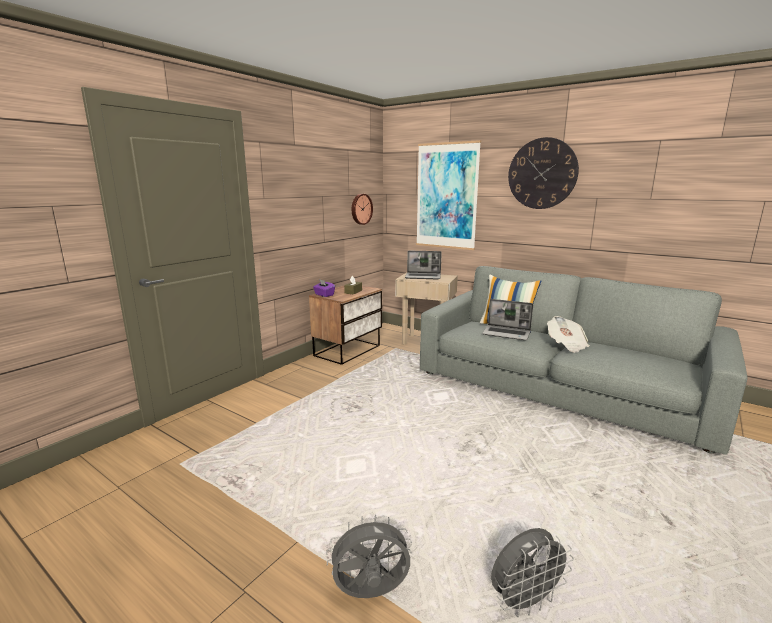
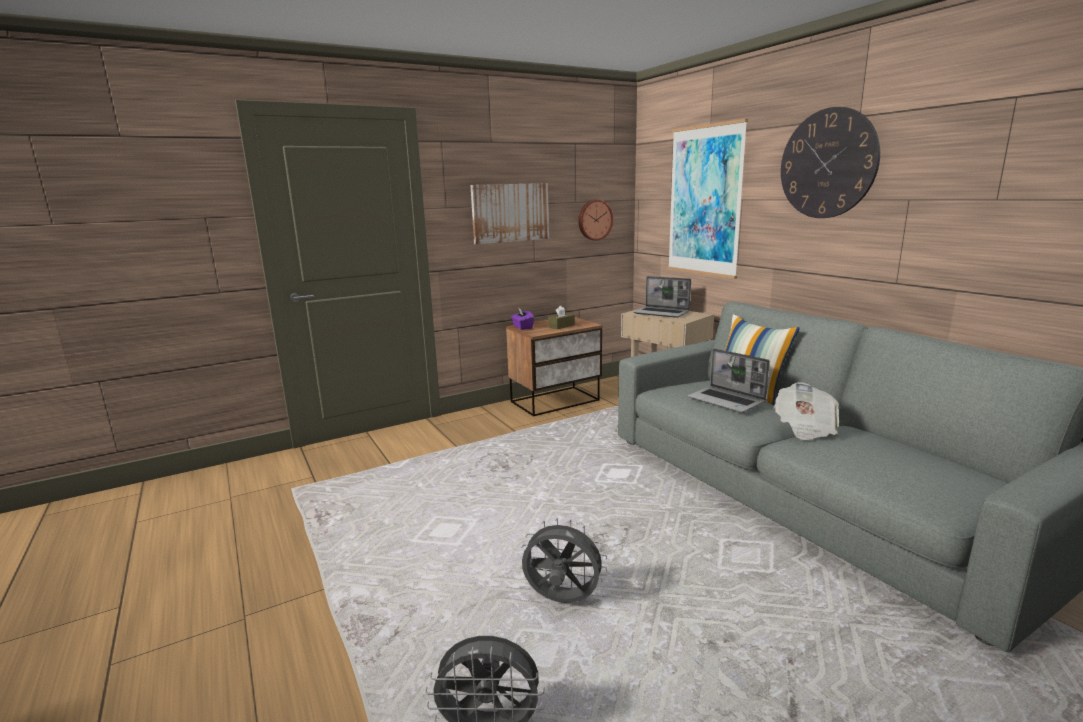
camera: 25 degrees right, 0 degrees up
grey fan [326,515,412,598] -> grey fan moved to [522,518,607,603]
none -> picture [470,183,549,244]

